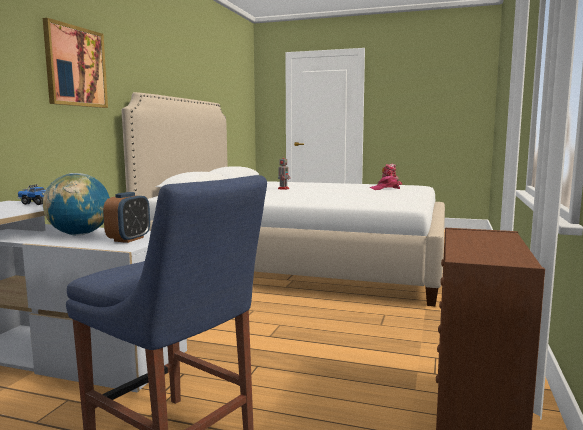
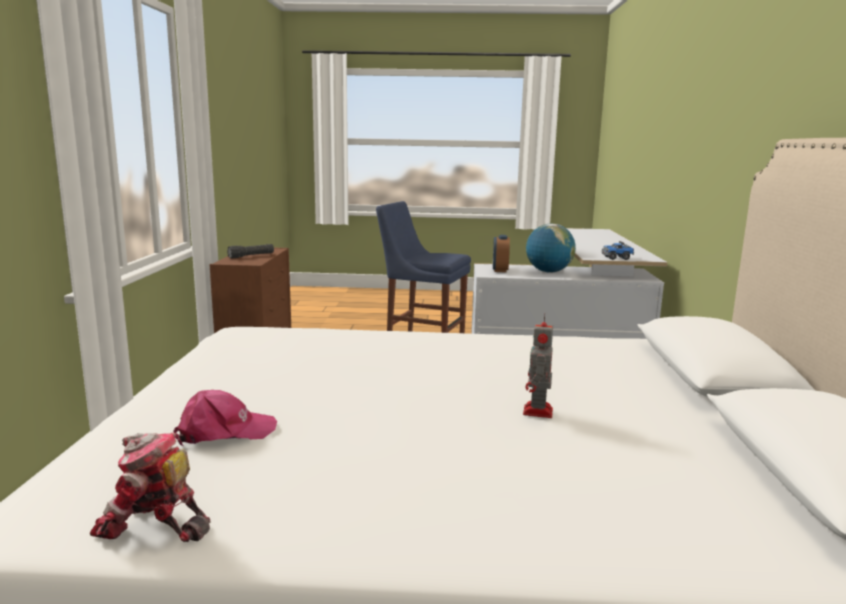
camera: 165 degrees right, 5 degrees up
picture [43,18,108,108] -> none
none -> black flashlight [227,244,274,259]

